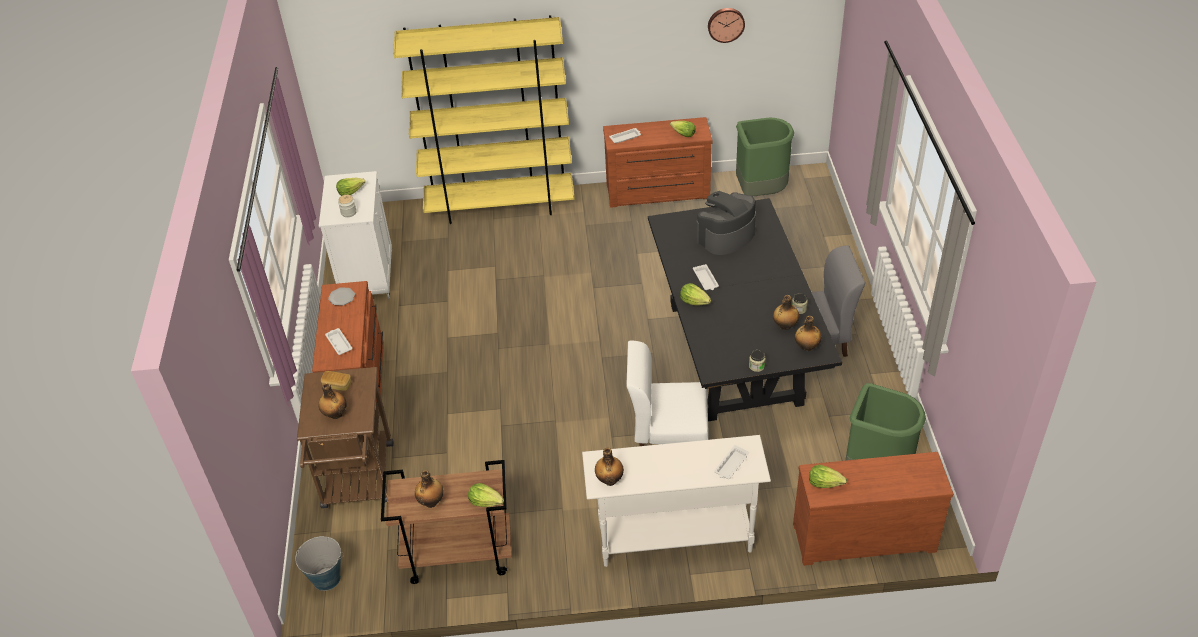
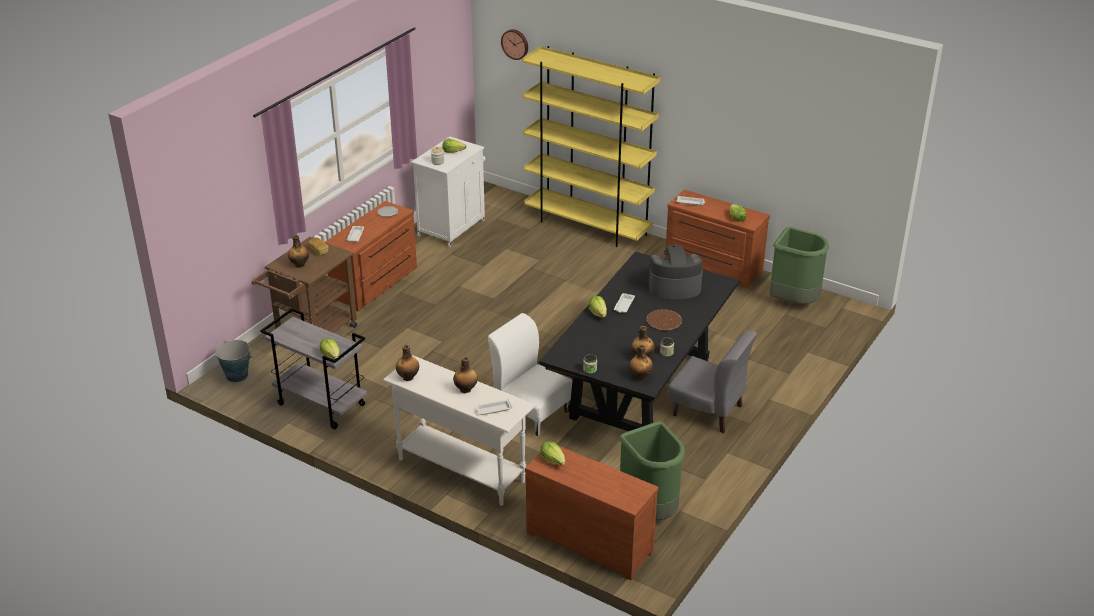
camera: 35 degrees right, 10 degrees down
brown cart [381,460,512,584] -> grey cart [260,308,367,430]
bottle [415,470,444,508] -> bottle moved to [453,357,478,393]
wall clock [708,8,745,43] -> wall clock moved to [501,29,528,60]
none -> brown plate [647,309,682,330]

